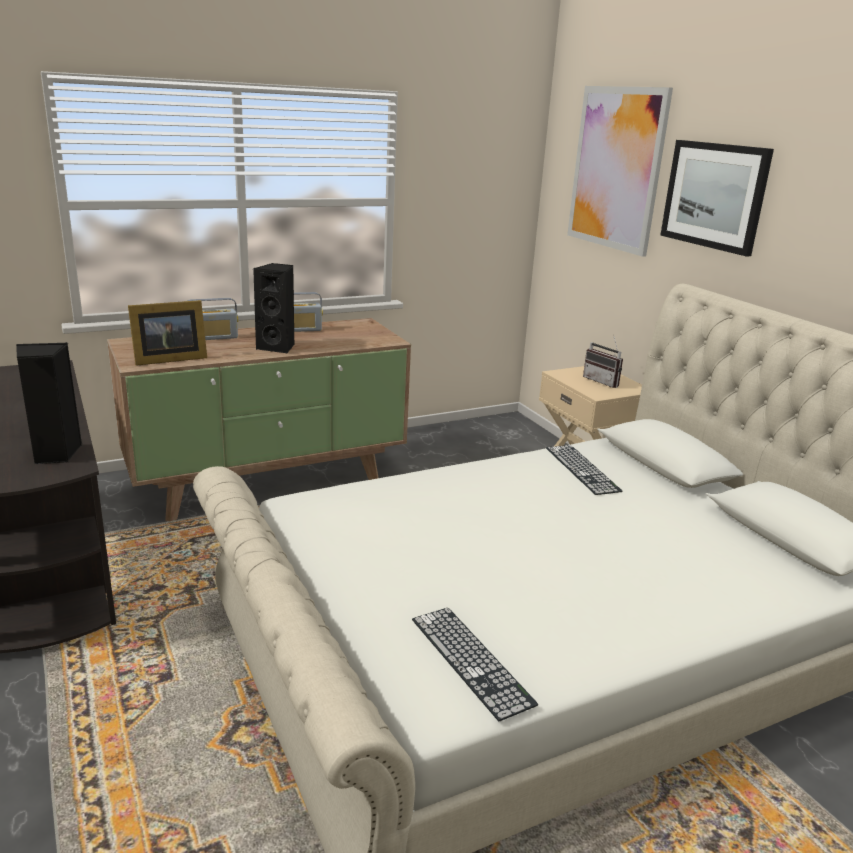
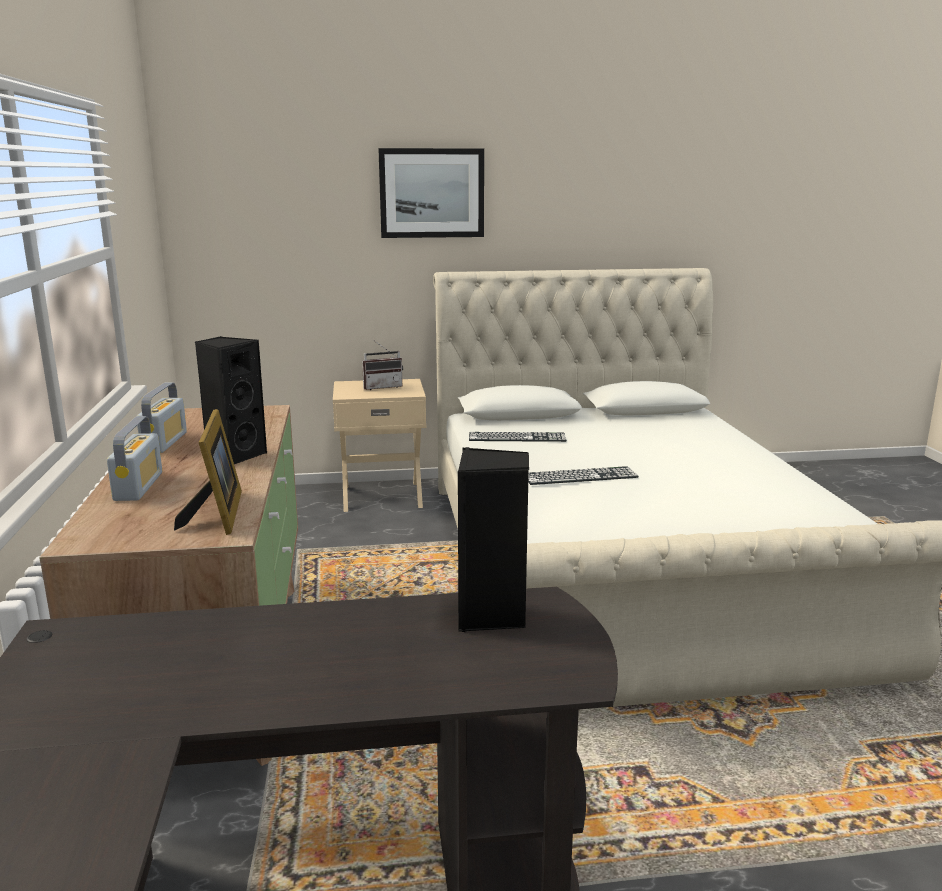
camera: 70 degrees left, 5 degrees down
keyboard [412,608,538,721] -> keyboard moved to [528,466,639,485]
picture [567,86,673,257] -> none

